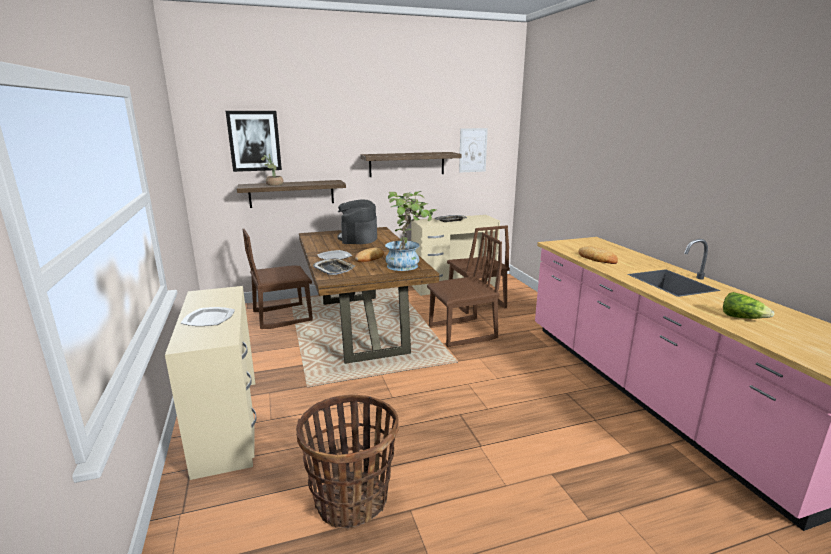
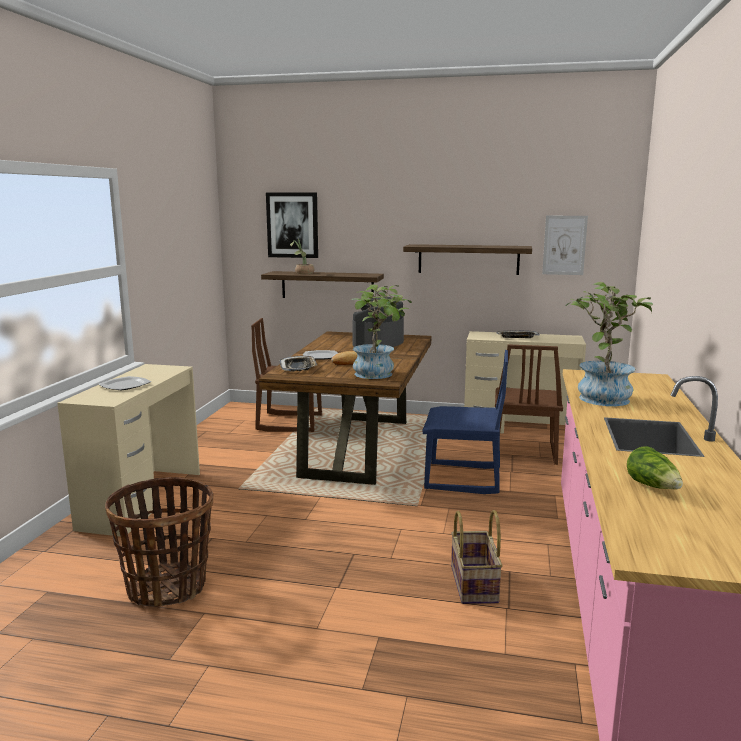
camera: 30 degrees right, 5 degrees down
brown chair [427,233,502,347] -> blue chair [422,350,508,494]
bread [578,246,618,264] -> potted plant [566,282,653,406]
none -> basket [451,510,503,604]

